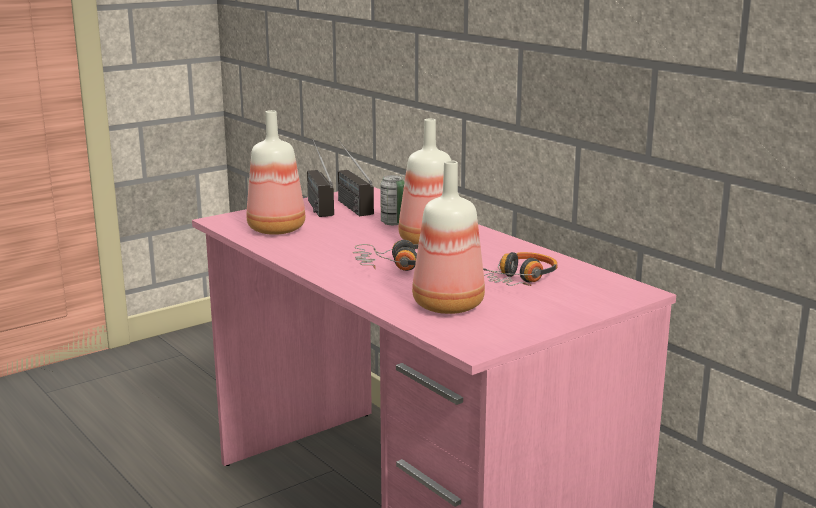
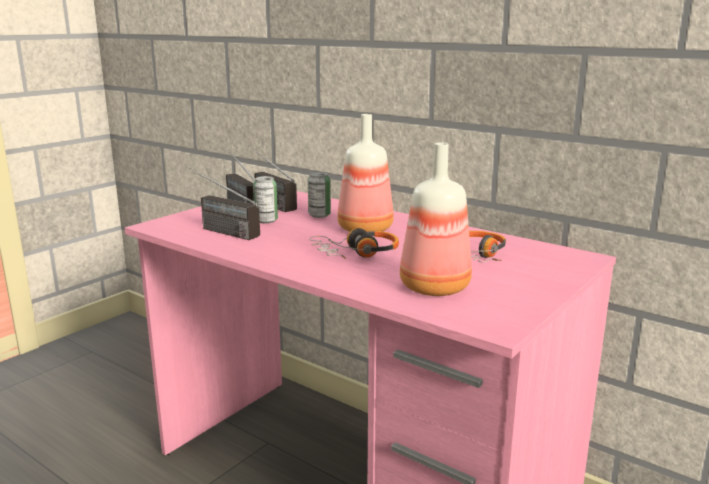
camera: 15 degrees left, 0 degrees up
bottle [247,110,305,235] -> radio [185,166,260,240]
none -> can [253,176,278,224]

